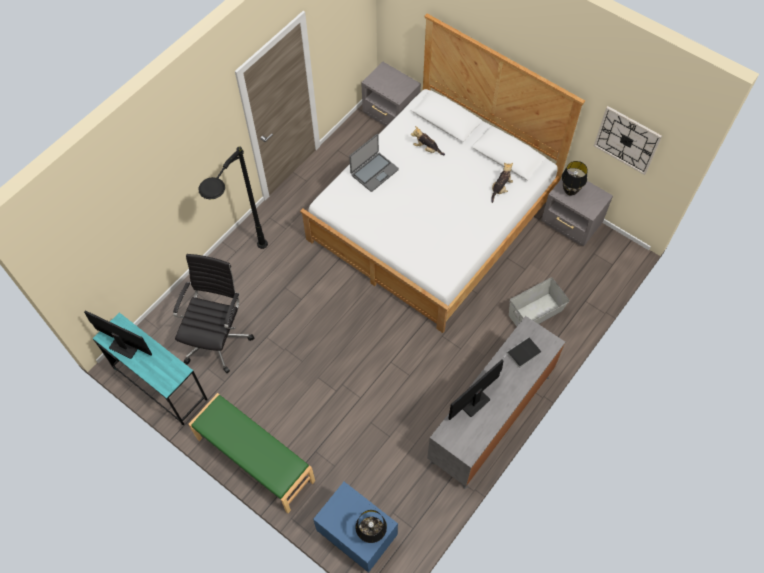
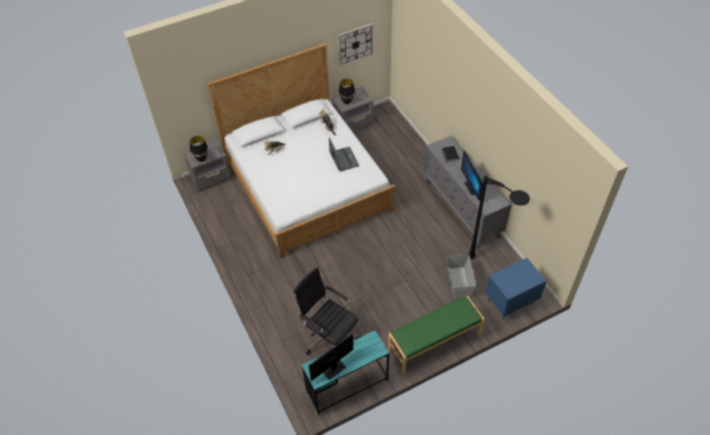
camera: 65 degrees left, 10 degrees down
black floor lamp [198,146,268,249] -> black floor lamp moved to [469,175,530,260]
laptop [349,134,399,192] -> laptop moved to [329,138,359,171]
black table lamp [356,510,387,543] -> black table lamp moved to [190,136,208,162]
grey storage box [509,277,570,327] -> grey storage box moved to [446,254,477,300]

